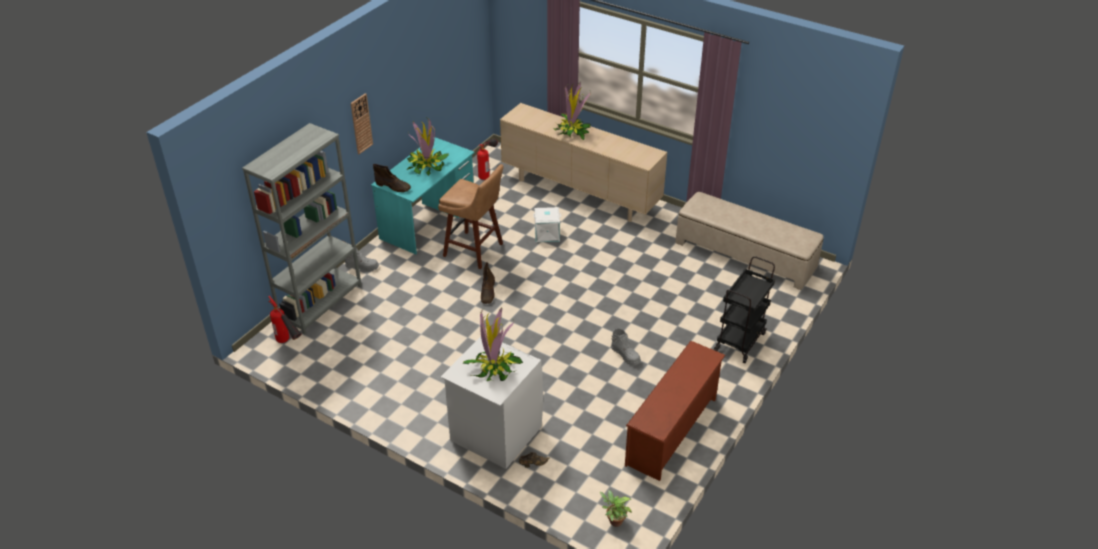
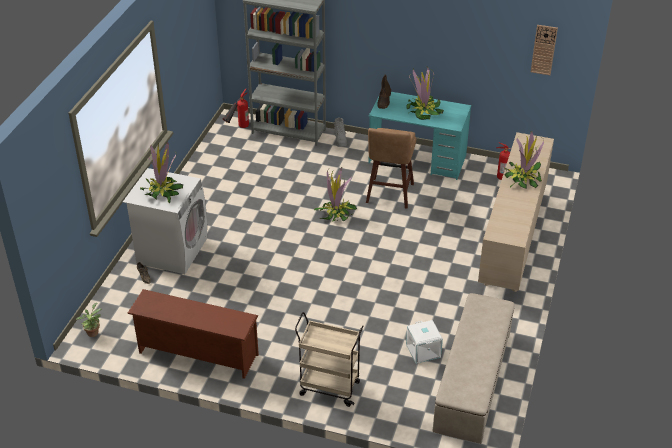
camera: 75 degrees right, 0 degrees up
wall clock [351,93,373,154] -> wall clock moved to [531,25,558,75]
brown boot [481,262,495,304] -> potted plant [314,167,357,222]
white storage box [533,207,561,242] -> white storage box moved to [406,320,443,364]
grey boot [611,329,641,366] -> none
black cart [713,256,775,363] -> beige cart [295,312,364,407]

